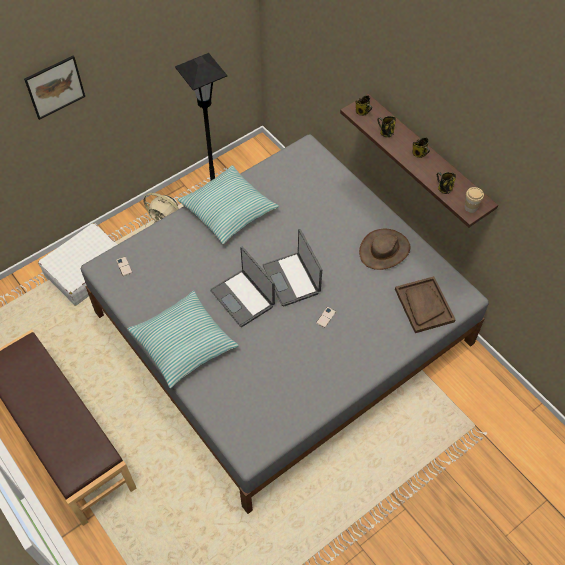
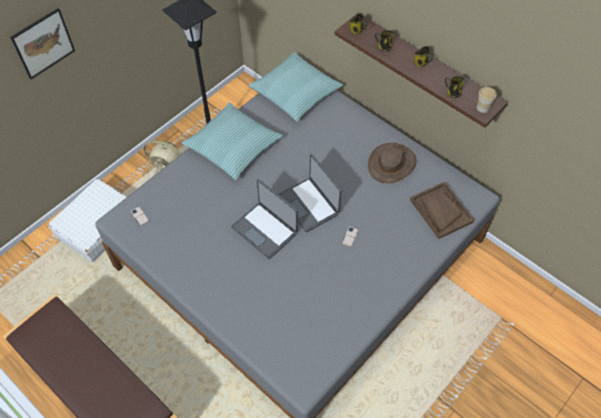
camera: 10 degrees left, 0 degrees up
pillow [128,291,239,388] -> pillow moved to [248,52,343,122]

